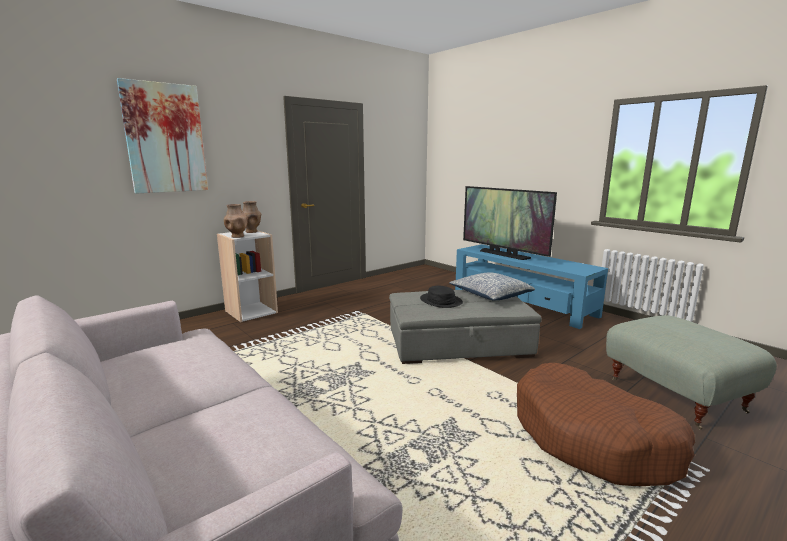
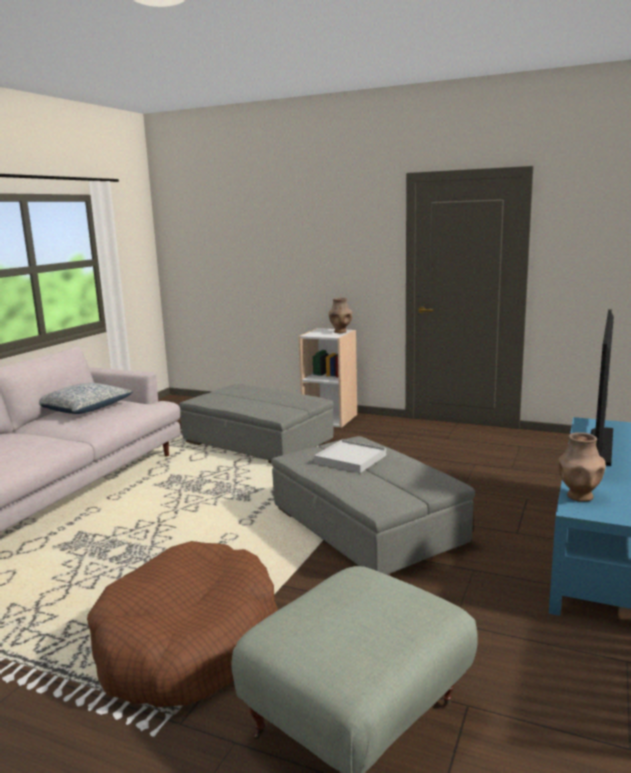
camera: 65 degrees right, 0 degrees up
picture [117,78,208,194] -> none
brown vase [224,204,248,238] -> brown vase moved to [558,432,606,502]
black hat [420,285,463,308] -> white tray [314,440,386,473]
pillow [449,272,535,301] -> pillow moved to [39,383,133,414]
none -> grey ottoman [179,384,334,463]

